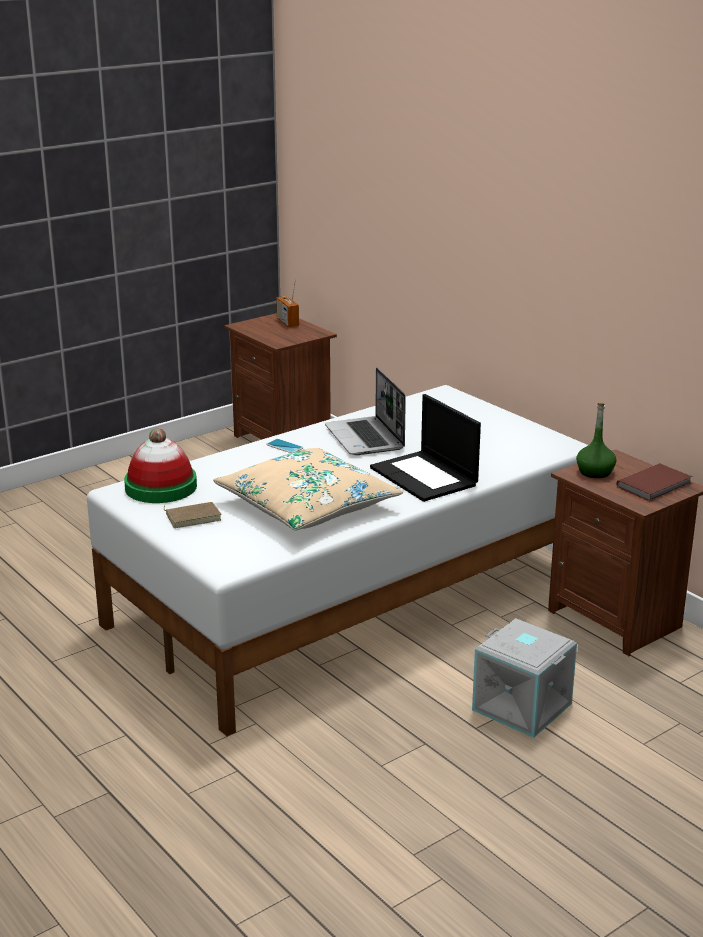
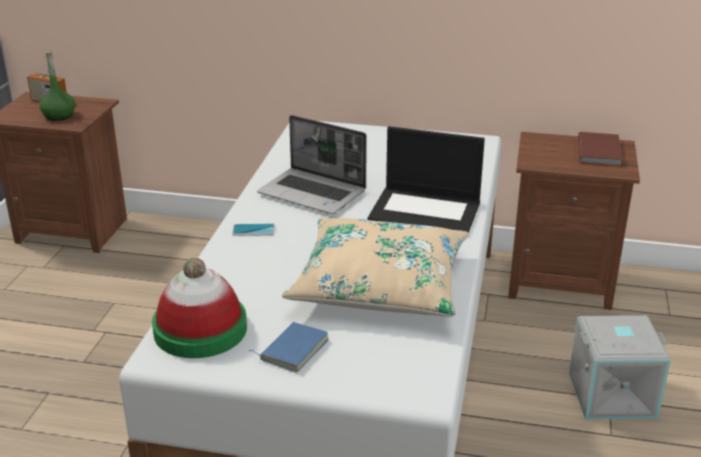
camera: 40 degrees left, 5 degrees up
brown book [164,502,222,528] -> blue book [249,322,329,373]
green bottle [576,402,616,478] -> green bottle moved to [39,52,75,121]

